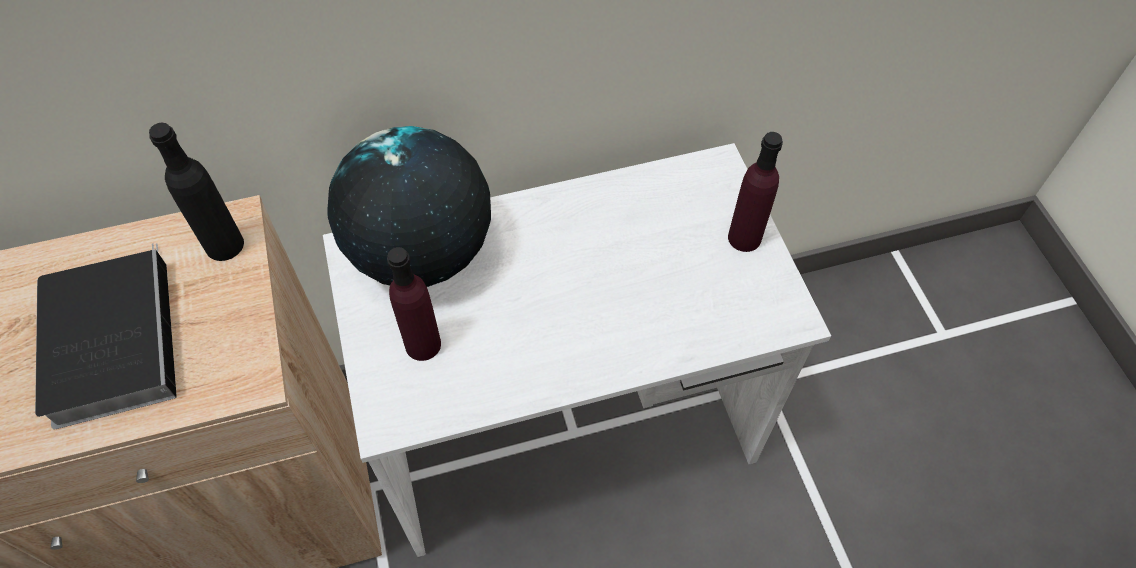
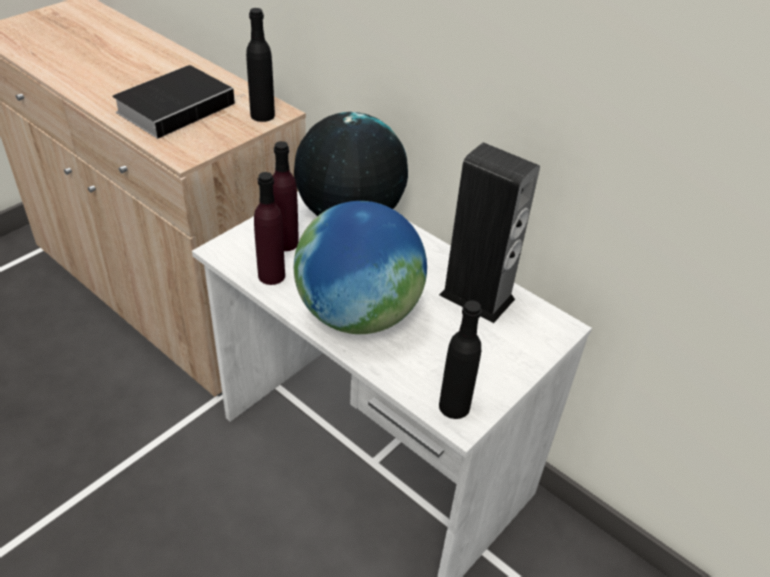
camera: 55 degrees right, 15 degrees down
purple bottle [728,132,783,252] -> purple bottle moved to [254,172,285,285]
none -> globe [294,201,427,334]
none -> speaker [439,142,540,323]
none -> black bottle [439,300,482,419]

